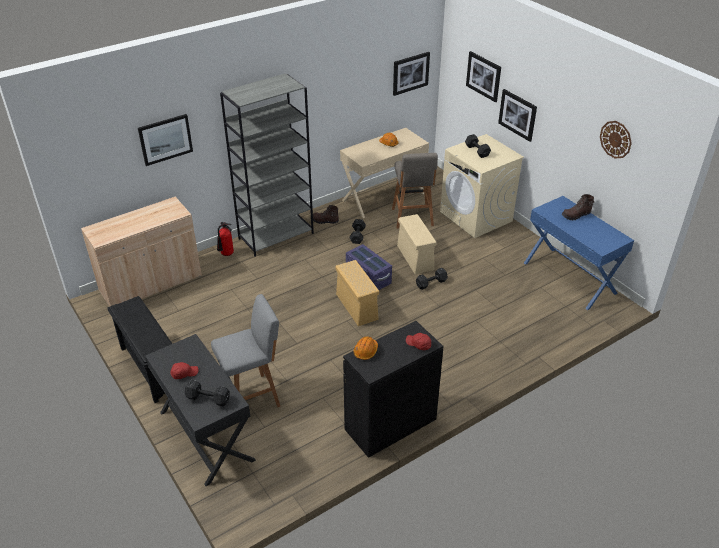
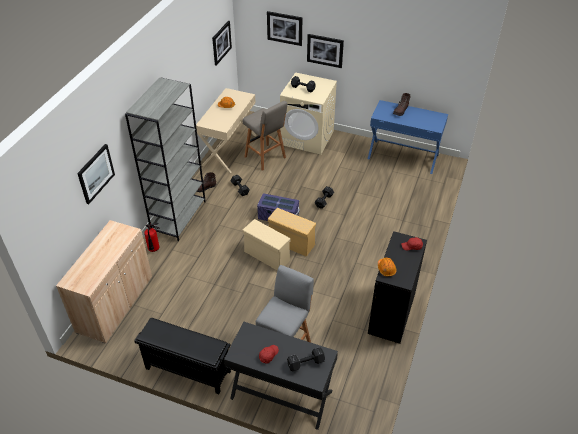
camera: 35 degrees left, 5 degrees up
beige storage box [397,214,437,274] -> beige storage box moved to [243,219,290,270]
wall clock [600,121,632,159] -> none

